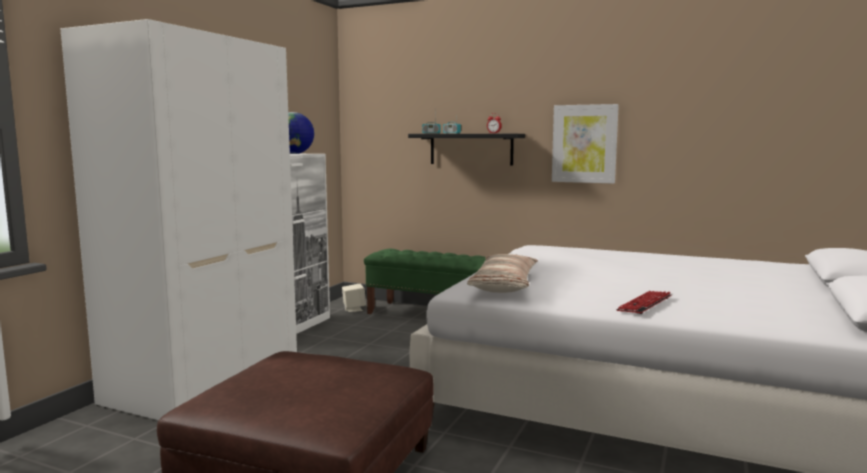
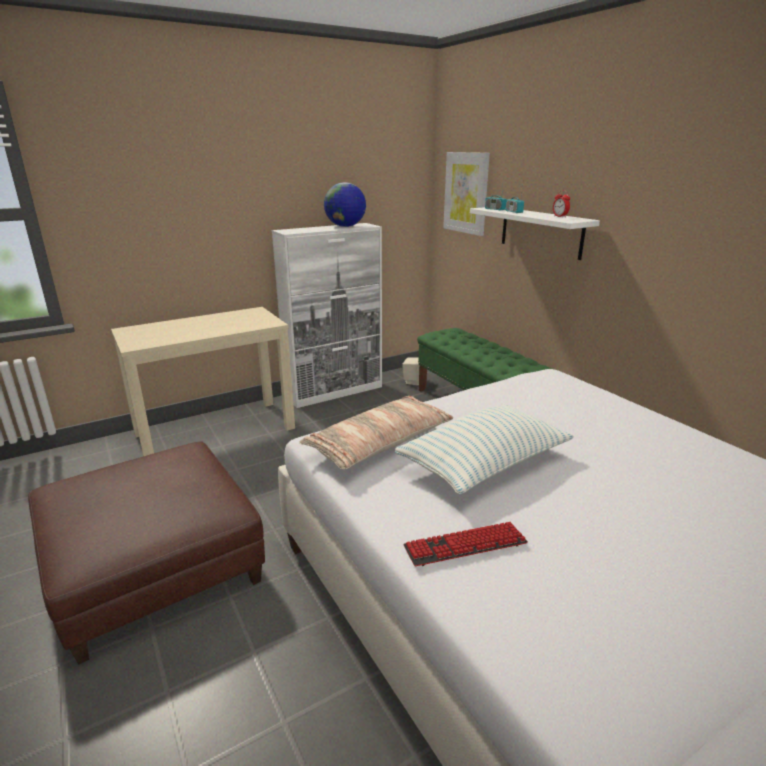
camera: 35 degrees right, 15 degrees up
white wardrobe [61,19,297,420] -> beige console table [111,307,295,456]
black shelf [408,134,525,166] -> white shelf [470,207,600,260]
picture [552,104,619,184] -> picture moved to [443,152,490,236]
none -> pillow [395,405,574,494]

